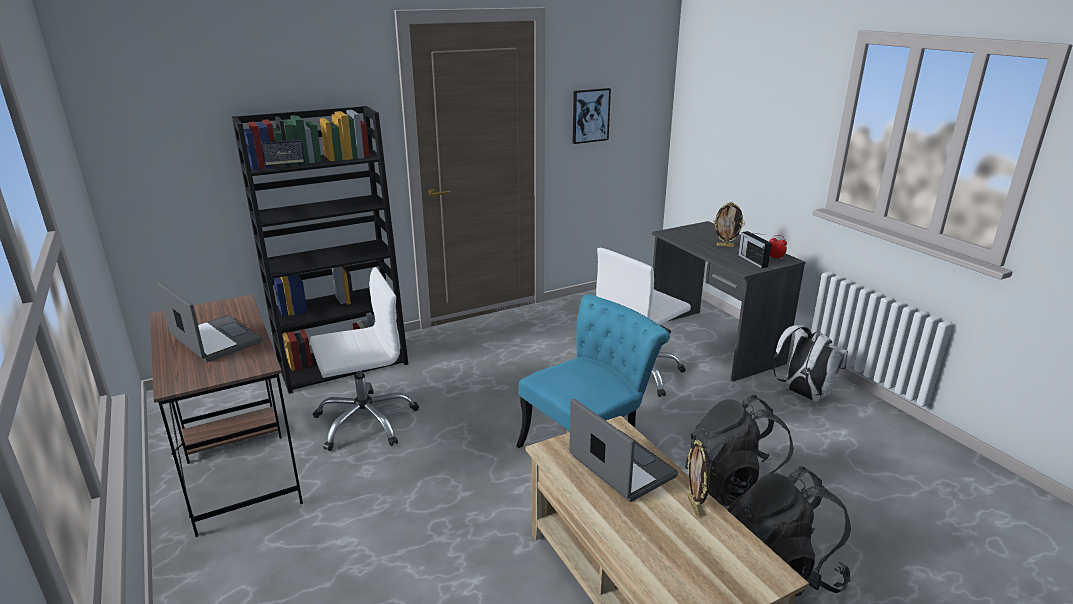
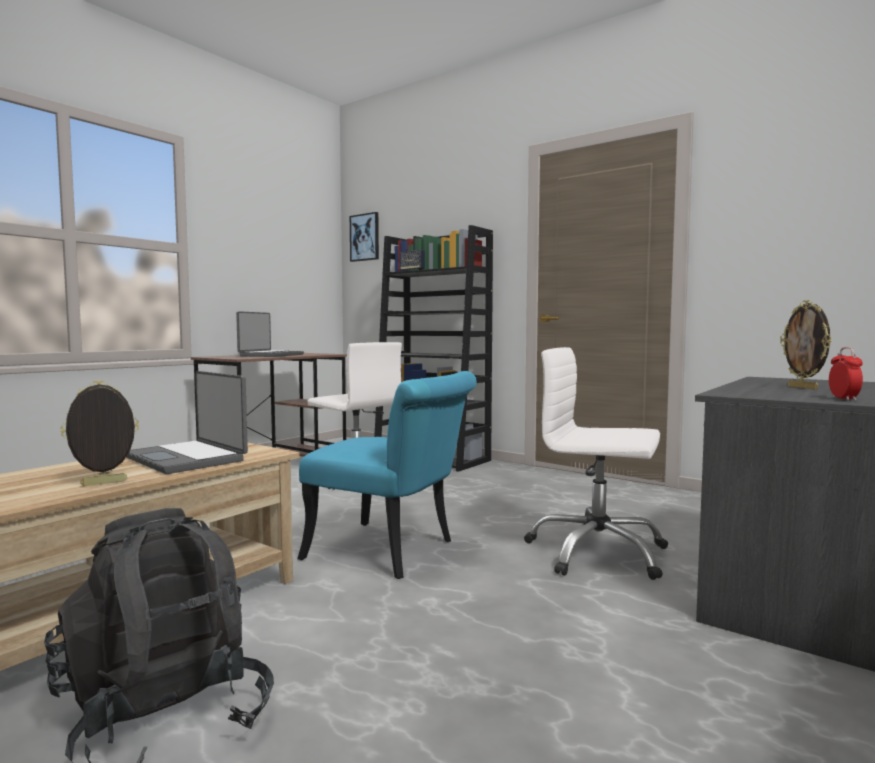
camera: 65 degrees right, 20 degrees down
laptop [569,398,678,502] -> laptop turned 105 degrees clockwise [126,371,248,474]
picture [573,88,611,144] -> picture moved to [350,212,379,262]
black backpack [685,395,794,506] -> none
radio [738,231,772,268] -> none
white backpack [773,325,848,401] -> none

